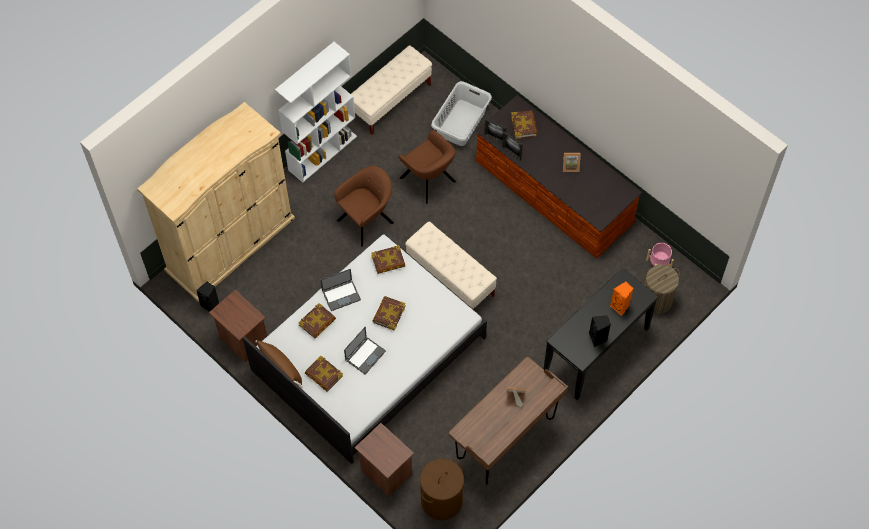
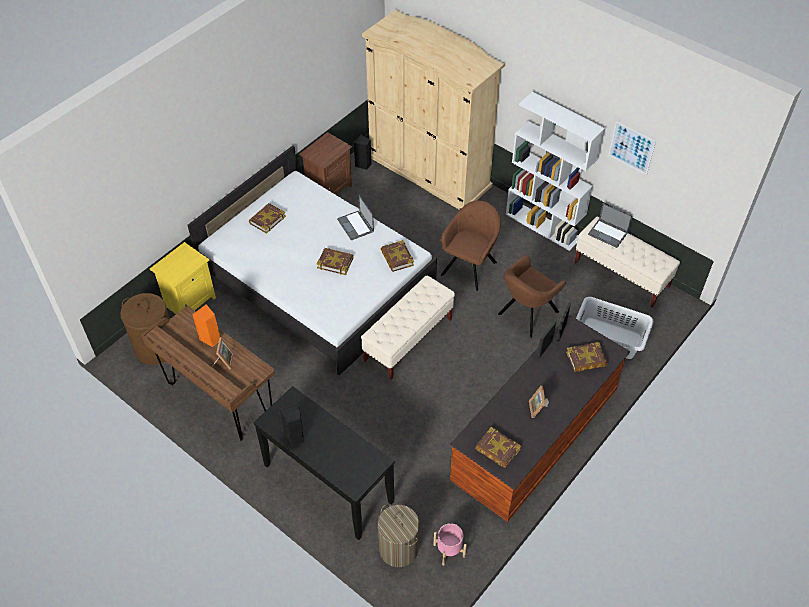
camera: 85 degrees right, 10 degrees down
brown pillow [255,340,303,388] -> none
book [298,303,336,338] -> book moved to [475,427,521,468]
brown armchair [334,166,394,247] -> brown armchair turned 105 degrees counterclockwise [441,200,501,291]
laptop [344,327,386,375] -> laptop moved to [588,203,633,248]
brown nightstand [355,423,414,496] -> yellow nightstand [150,242,216,314]
orange speaker [610,281,633,316] -> orange speaker moved to [192,304,220,347]
none -> picture [609,121,656,175]

